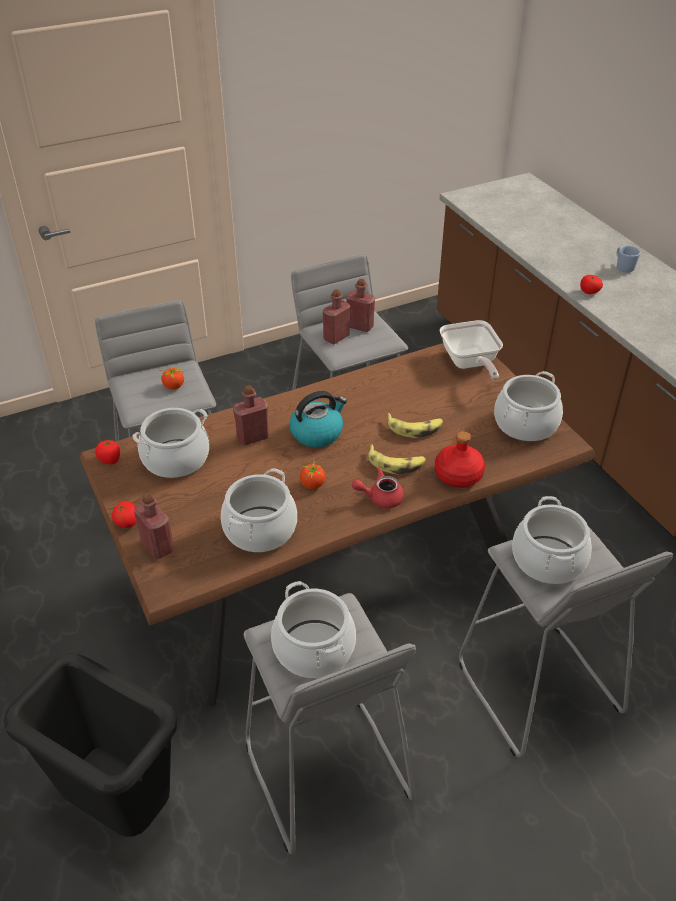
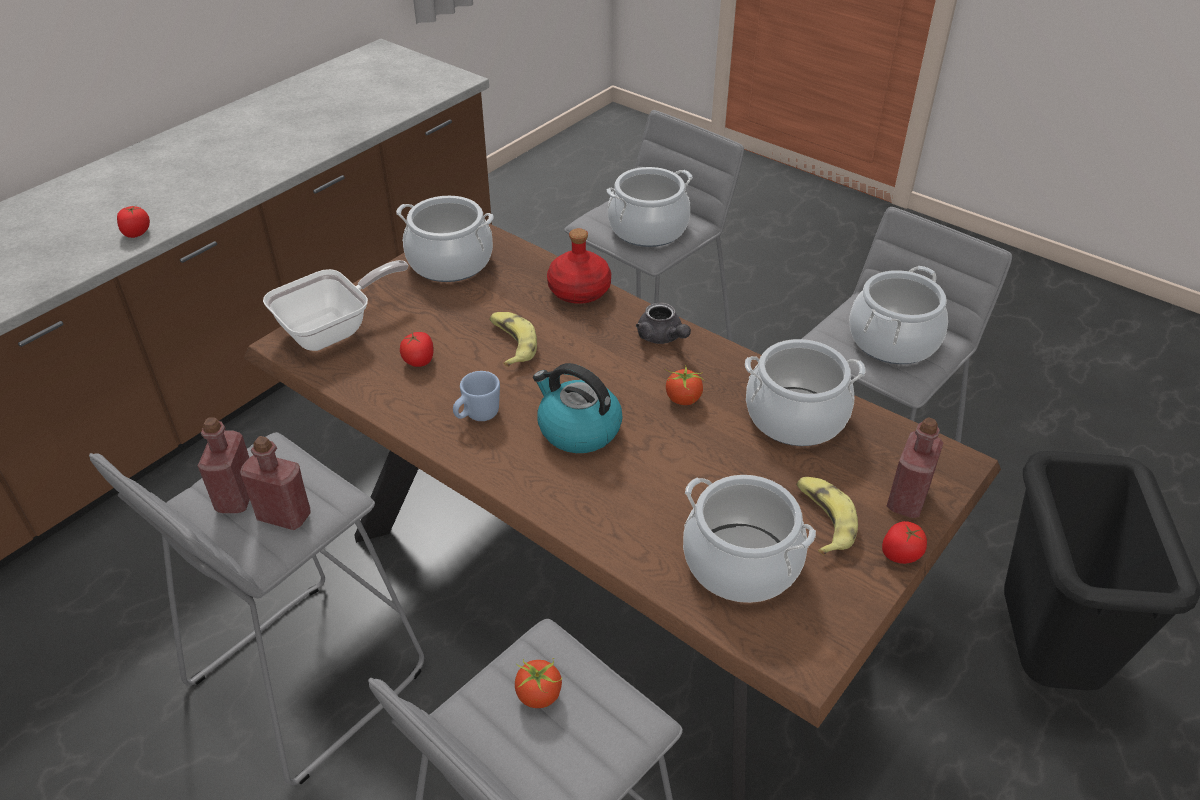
camera: 115 degrees left, 0 degrees up
tomato [95,439,120,464] -> tomato moved to [400,332,434,367]
red bottle [233,385,269,445] -> none
red teapot [352,468,404,508] -> grey teapot [636,302,691,344]
banana [368,444,426,475] -> banana moved to [796,477,858,555]
blue mug [617,246,641,273] -> blue mug moved to [453,371,500,421]

